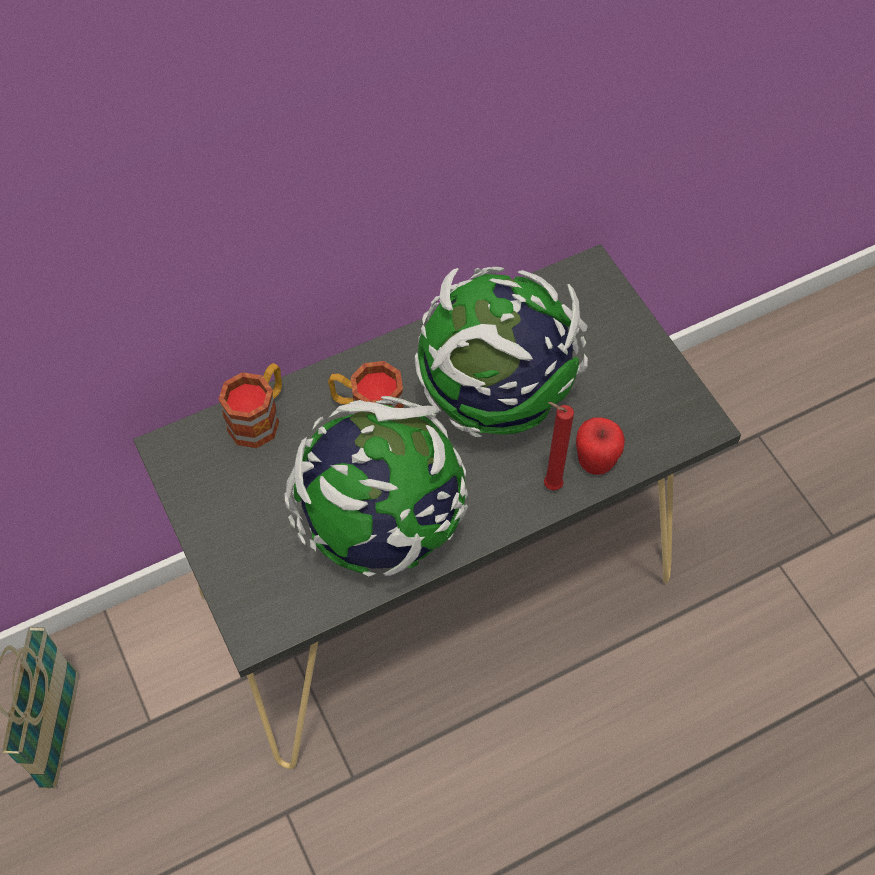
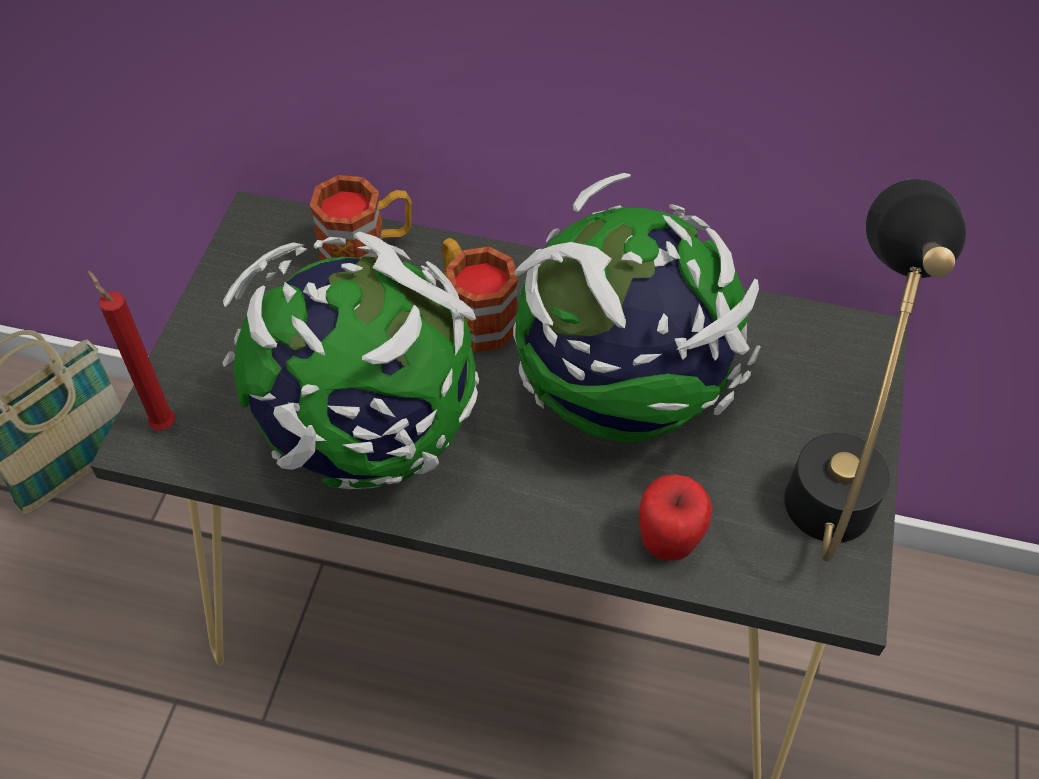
camera: 40 degrees right, 5 degrees down
red candle [544,402,574,490] -> red candle moved to [88,271,176,430]
none -> black table lamp [784,179,966,562]

